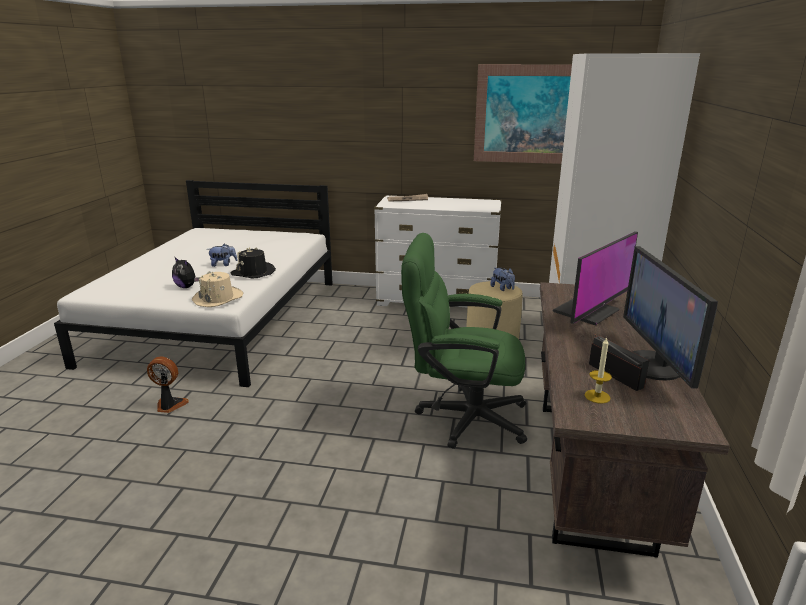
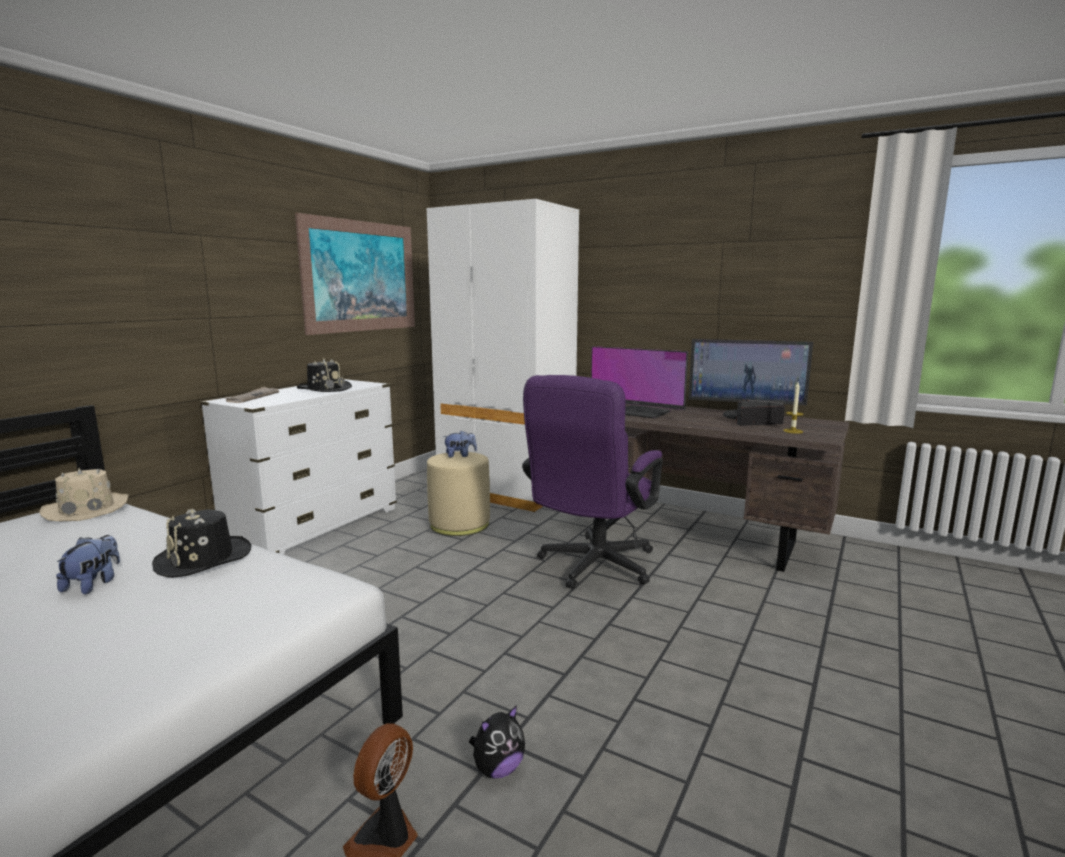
camera: 70 degrees left, 10 degrees down
plush toy [172,257,199,288] -> plush toy moved to [469,705,525,779]
beige hat [192,271,243,307] -> beige hat moved to [40,468,129,521]
green office chair [401,233,527,449] -> purple office chair [522,375,663,589]
monitor [553,231,638,325] -> monitor turned 150 degrees clockwise [591,346,688,419]
none -> black hat [297,358,352,392]

